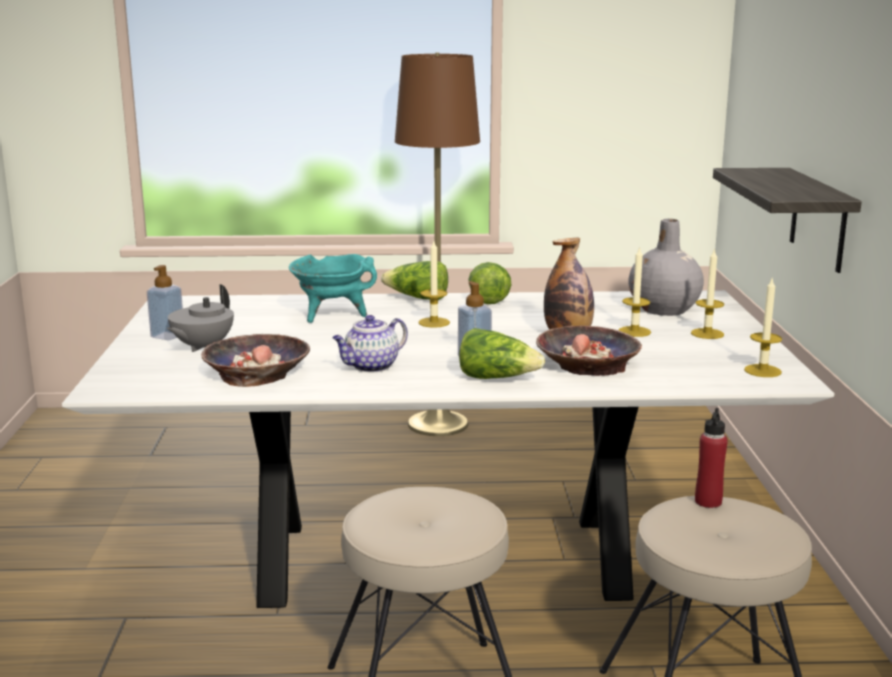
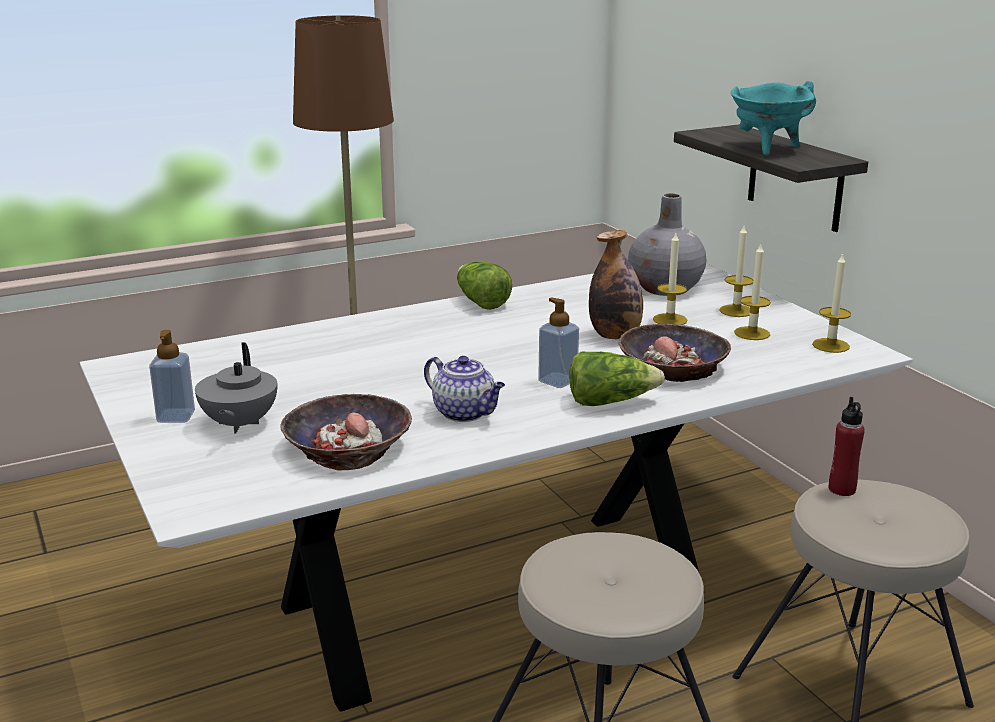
camera: 25 degrees left, 5 degrees up
turquoise cooking pot [289,254,377,323] -> turquoise cooking pot moved to [731,81,816,156]
teapot [332,315,408,372] -> teapot turned 75 degrees counterclockwise [424,356,505,422]
lettuce [381,261,448,300] -> none
candle [418,241,450,328] -> candle moved to [734,244,771,340]

